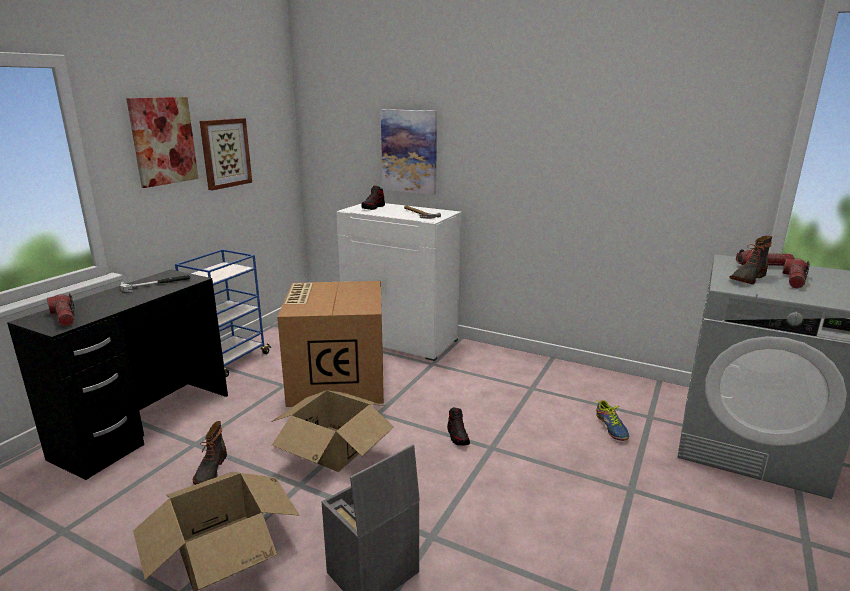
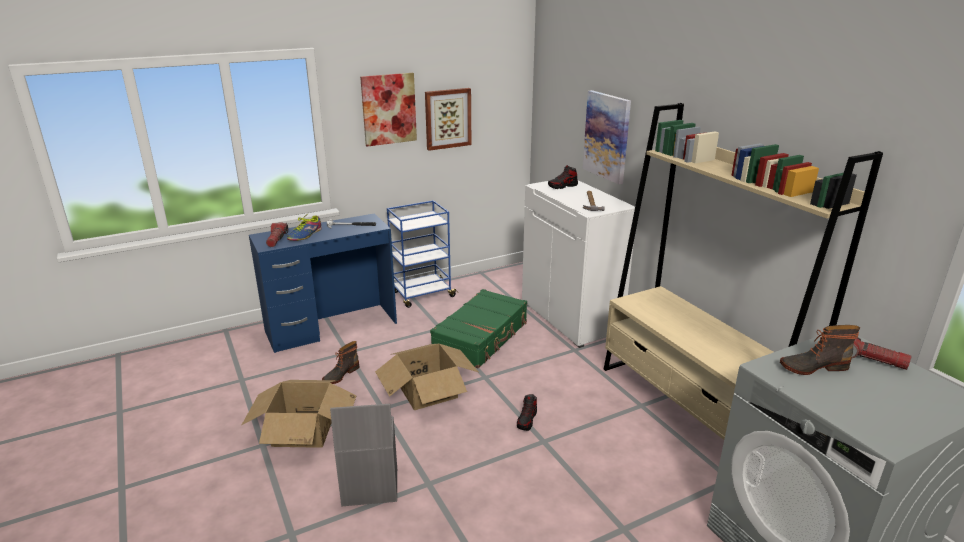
camera: 35 degrees right, 5 degrees up
black desk [7,269,228,480] -> blue desk [249,213,397,353]
cardboard box [277,281,384,407] -> green suitcase [430,289,527,368]
shoe [595,400,629,441] -> shoe moved to [287,213,322,241]
flashlight [782,258,810,288] -> none
none -> beige bookcase [604,103,883,440]

